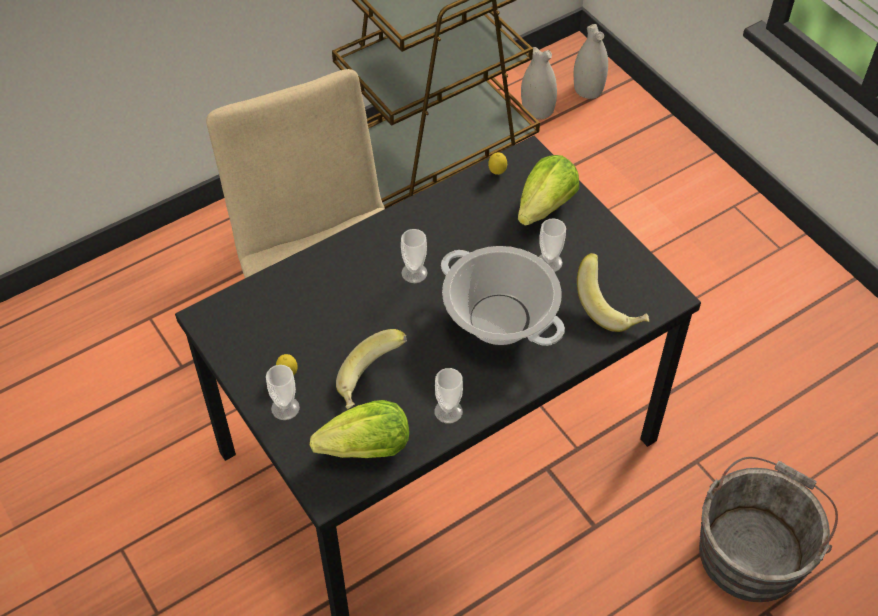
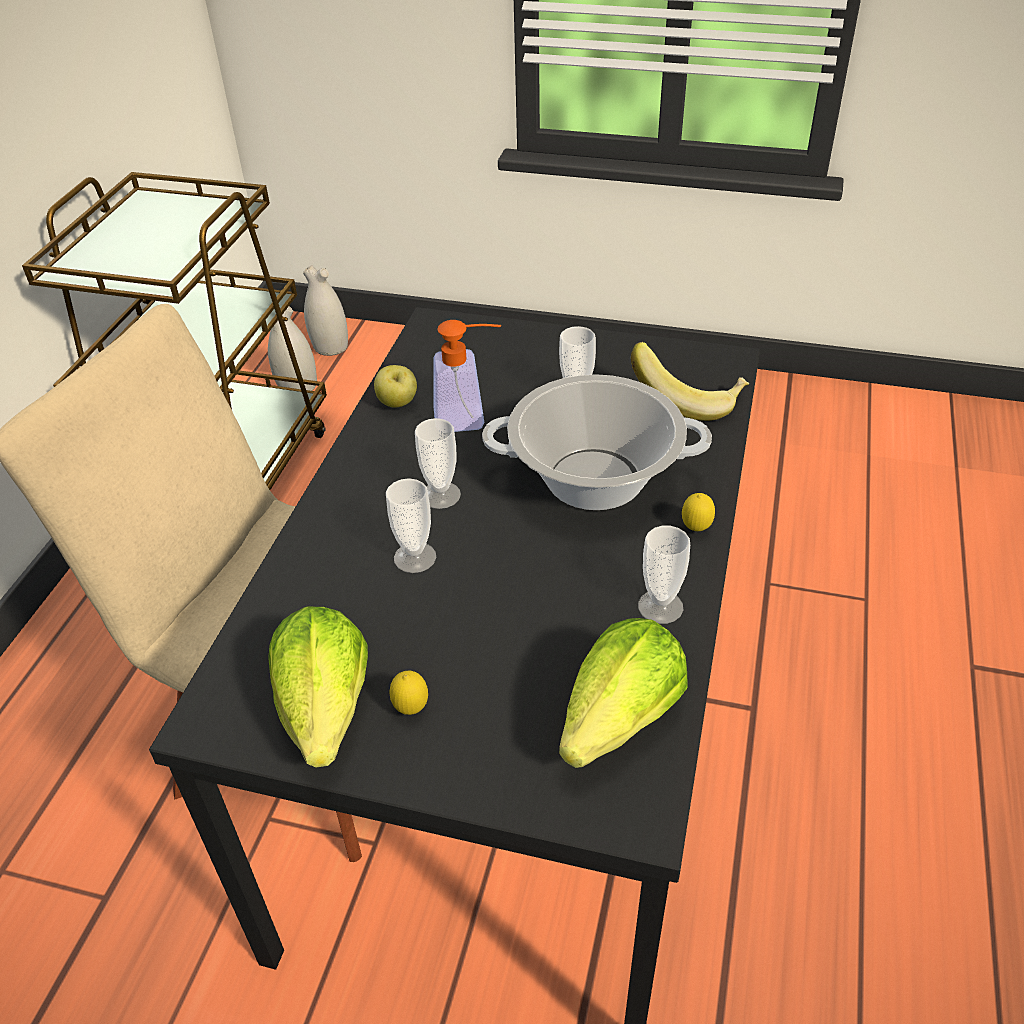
camera: 40 degrees left, 10 degrees down
cup [266,365,300,420] -> cup moved to [386,478,436,573]
banana [336,329,407,409] -> none
lemon [488,152,507,175] -> lemon moved to [682,493,715,531]
lettuce [518,155,579,226] -> lettuce moved to [268,607,368,767]
grey bucket [699,457,838,602] -> none
none -> apple [374,365,417,407]
none -> soap dispenser [433,320,501,432]

